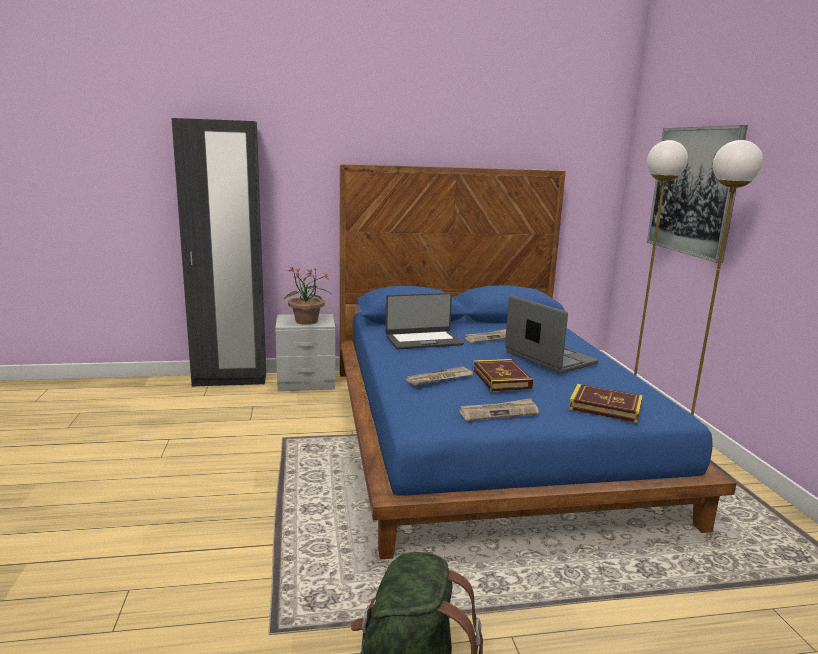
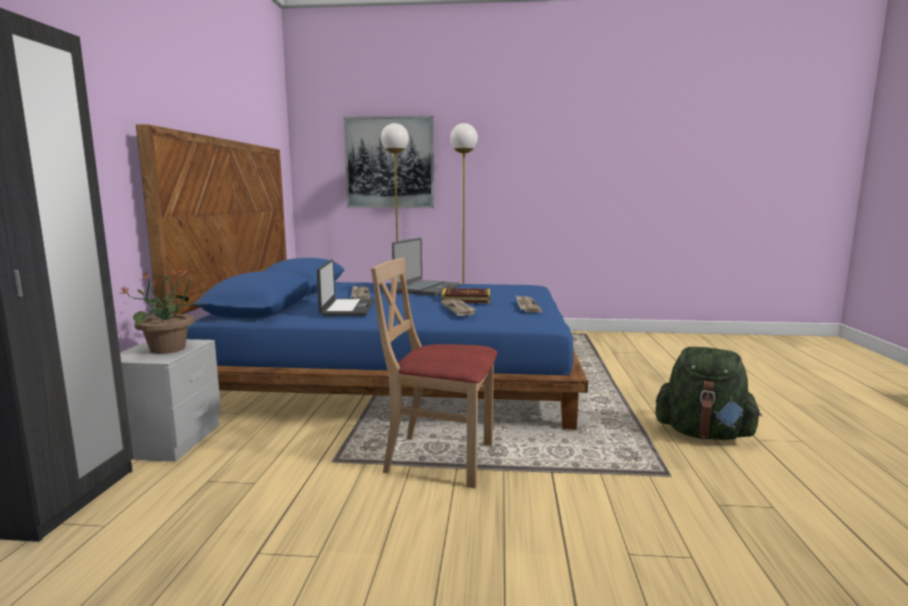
camera: 75 degrees left, 5 degrees down
laptop [505,295,599,374] -> laptop turned 135 degrees clockwise [392,238,460,296]
book [568,384,643,423] -> none
none -> beige chair [371,258,497,488]

